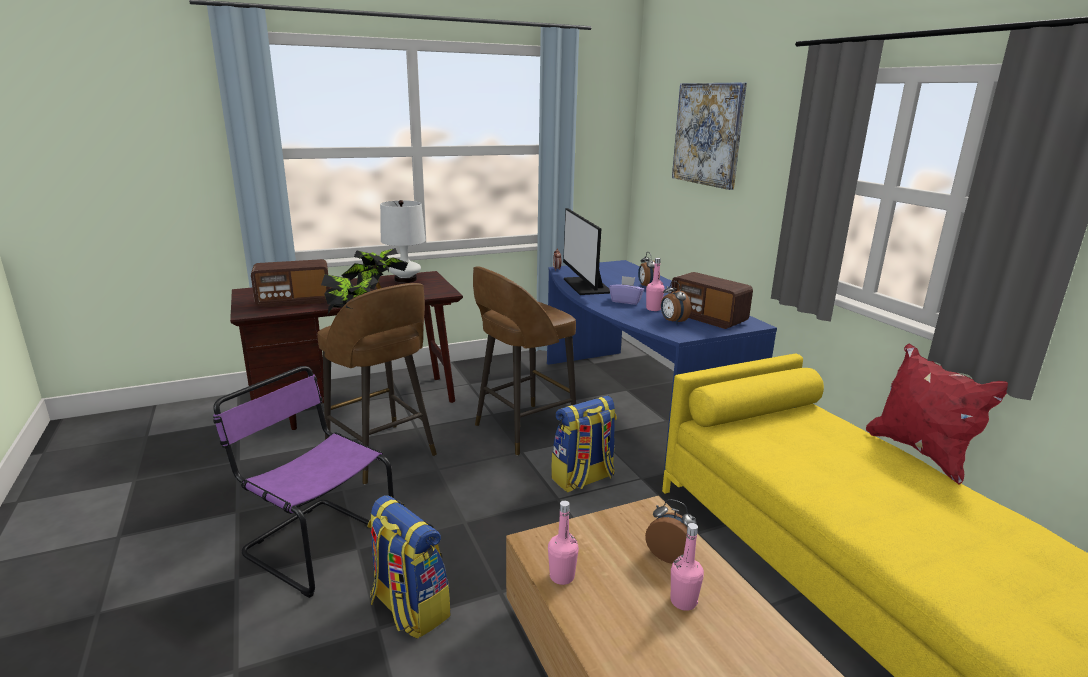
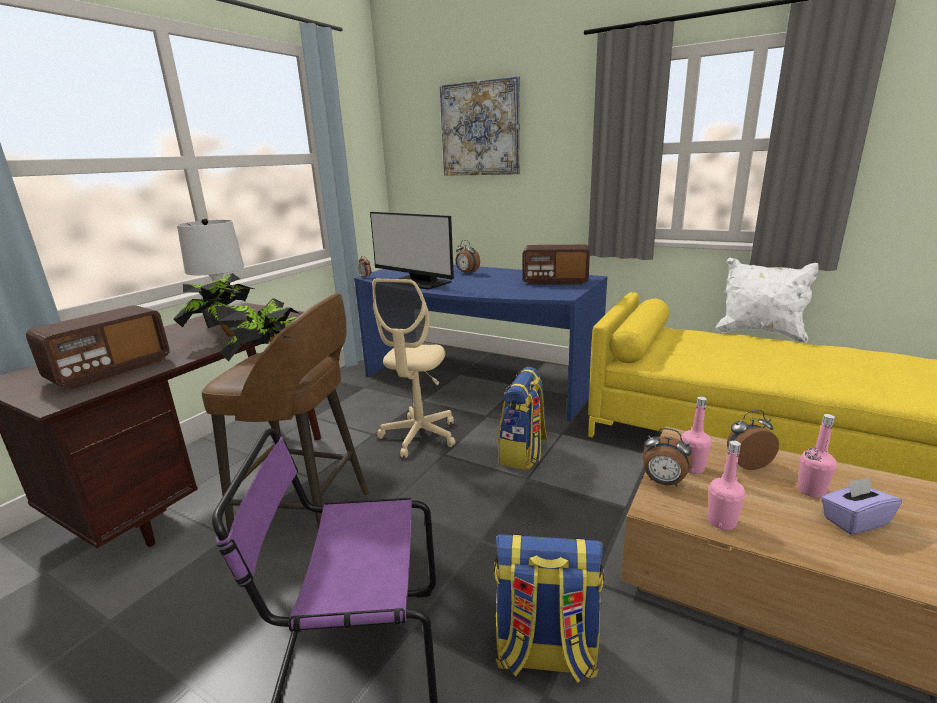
camera: 35 degrees left, 0 degrees up
brown stool [473,266,576,456] -> beige office chair [372,278,455,458]
purple tissue box [609,276,644,305] -> purple tissue box moved to [821,477,902,535]
pink bottle [646,258,665,311] -> pink bottle moved to [681,396,711,474]
alarm clock [661,281,691,325] -> alarm clock moved to [643,428,692,487]
red pillow [866,344,1008,484] -> white pillow [716,257,819,343]

